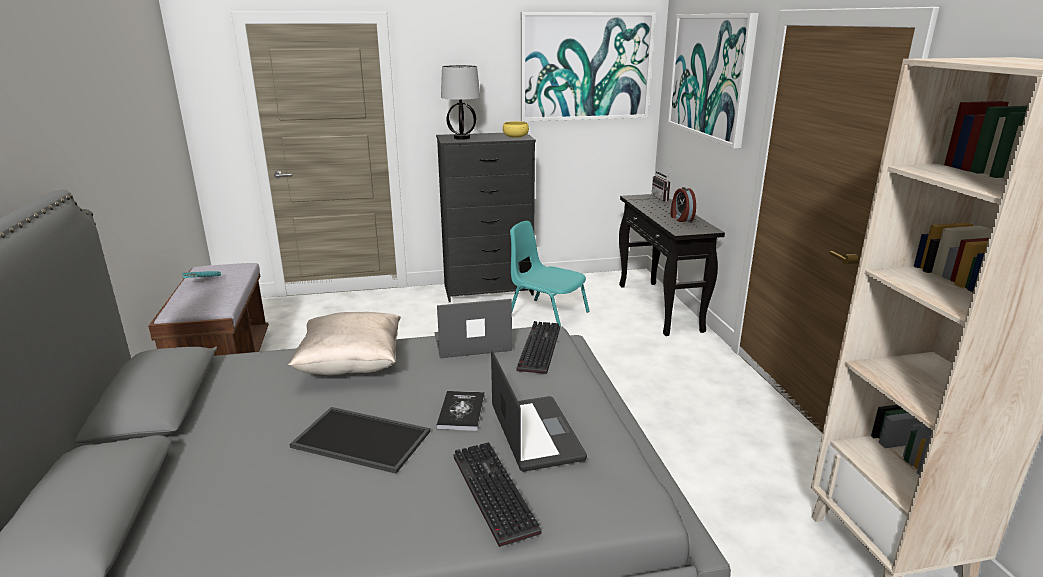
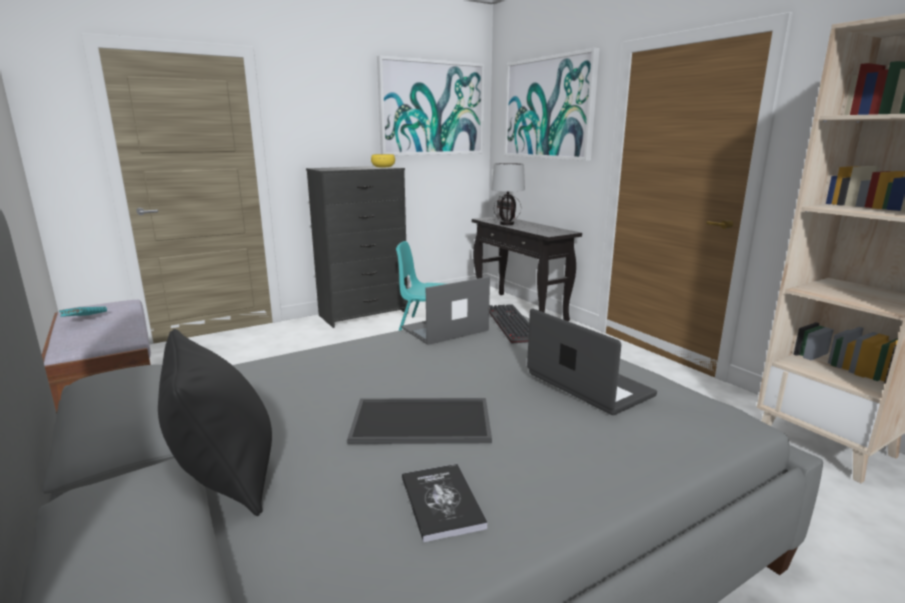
camera: 20 degrees left, 5 degrees down
beige pillow [288,312,401,375] -> none
book [436,391,485,431] -> book moved to [402,464,488,543]
table lamp [441,65,480,140] -> table lamp moved to [491,163,525,225]
keyboard [454,442,542,547] -> none
alarm clock [671,187,696,222] -> none
none -> black pillow [158,329,272,516]

